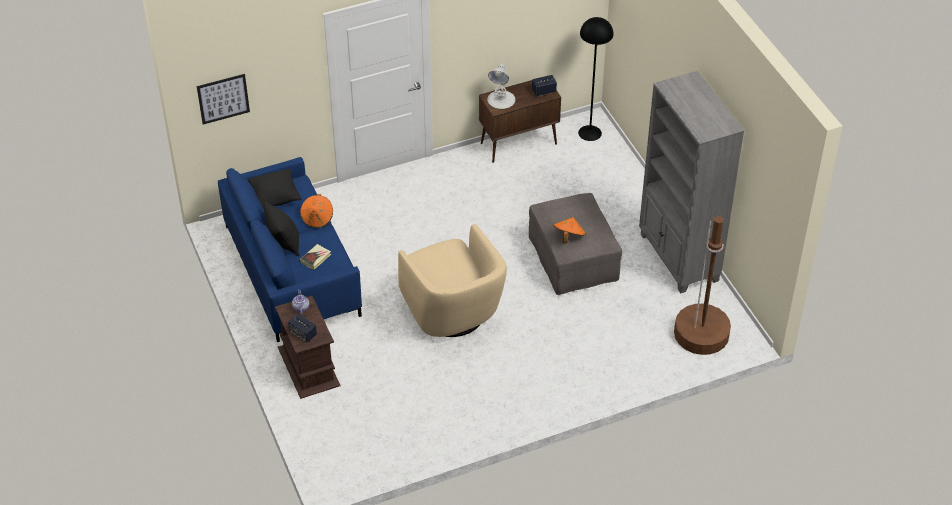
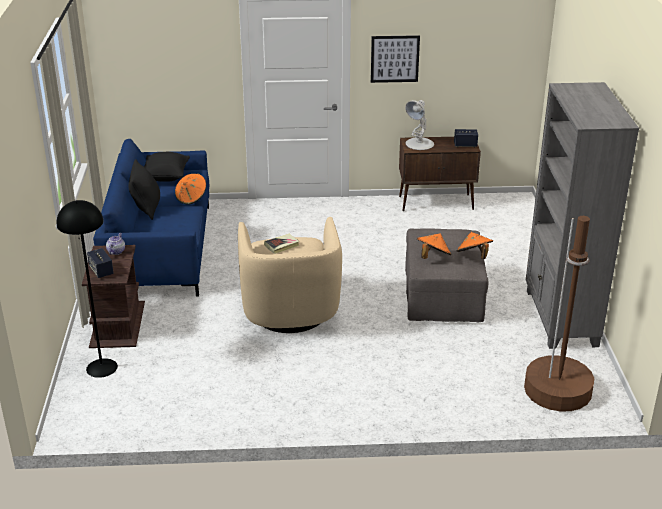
camera: 20 degrees right, 15 degrees down
picture [197,74,250,125] -> picture moved to [371,35,420,83]
book [300,244,331,270] -> book moved to [264,234,300,254]
black floor lamp [578,17,613,141] -> black floor lamp moved to [56,200,118,378]
none -> orange hat [457,232,493,259]

